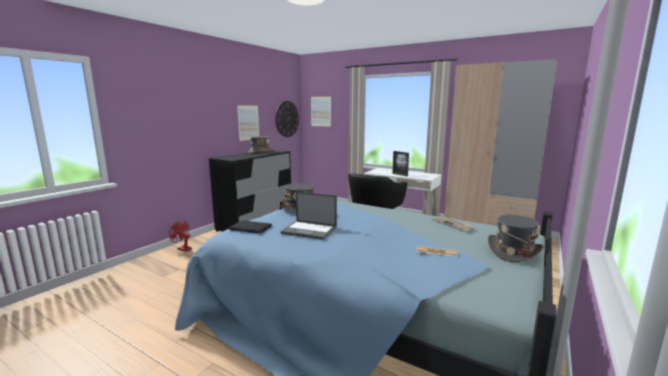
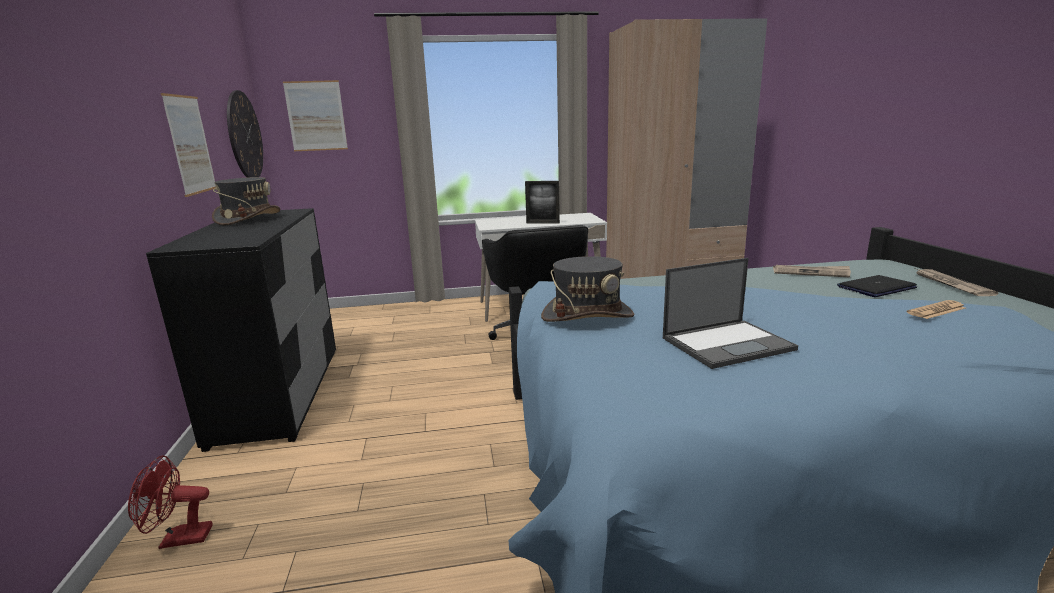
camera: 40 degrees left, 5 degrees up
laptop [229,221,272,234] -> laptop moved to [837,275,917,297]
grey hat [488,215,544,262] -> newspaper [917,269,998,296]

